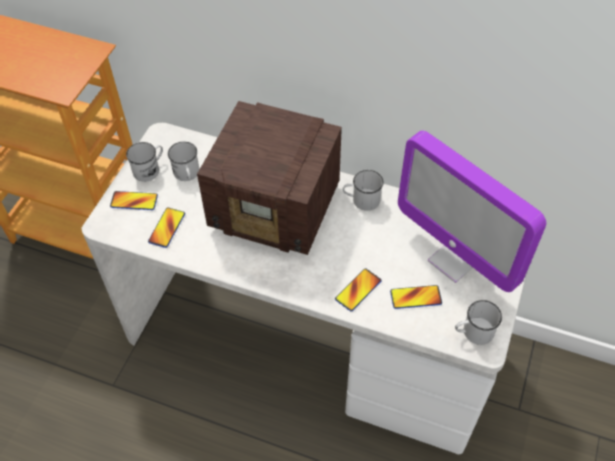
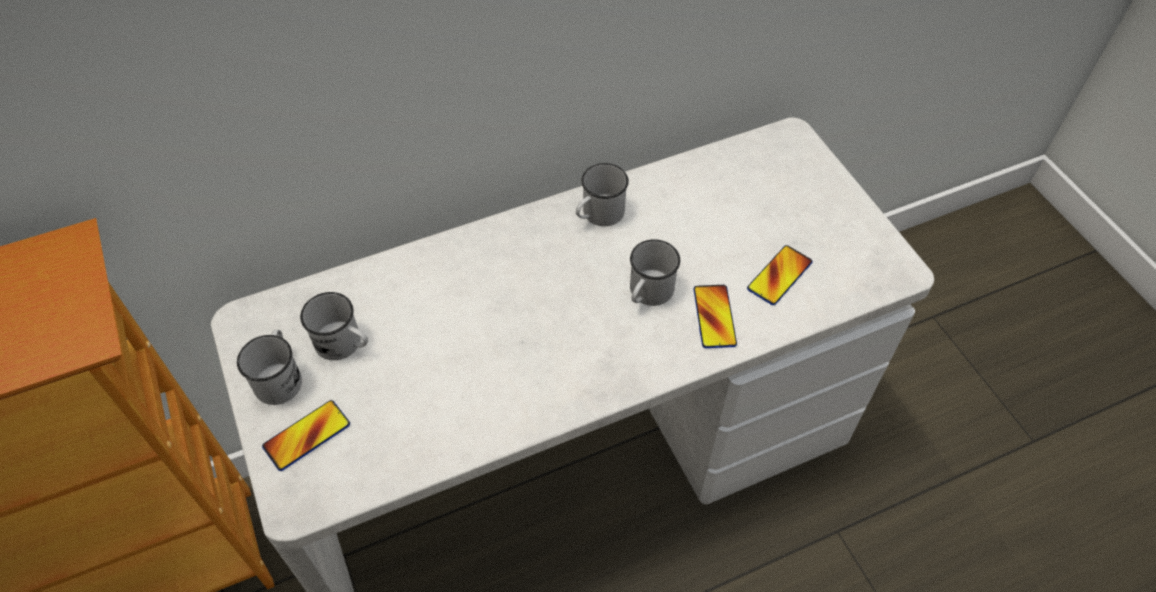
camera: 45 degrees left, 0 degrees up
phone [148,207,185,248] -> none
radio [197,101,342,255] -> none
monitor [398,131,546,292] -> none
white mug [455,300,502,345] -> white mug moved to [630,239,680,306]

